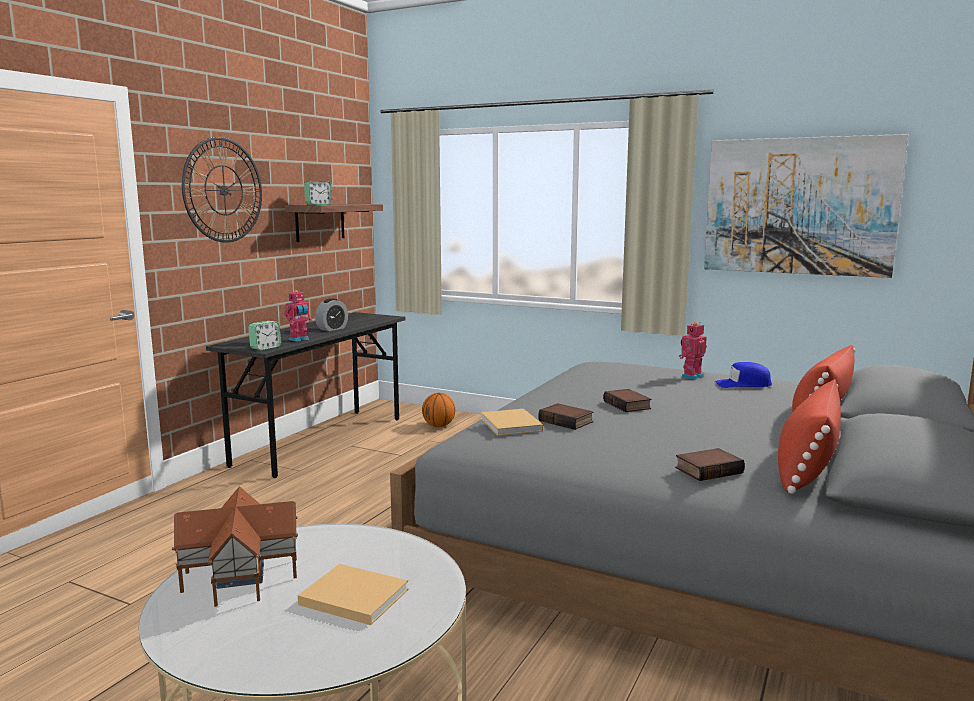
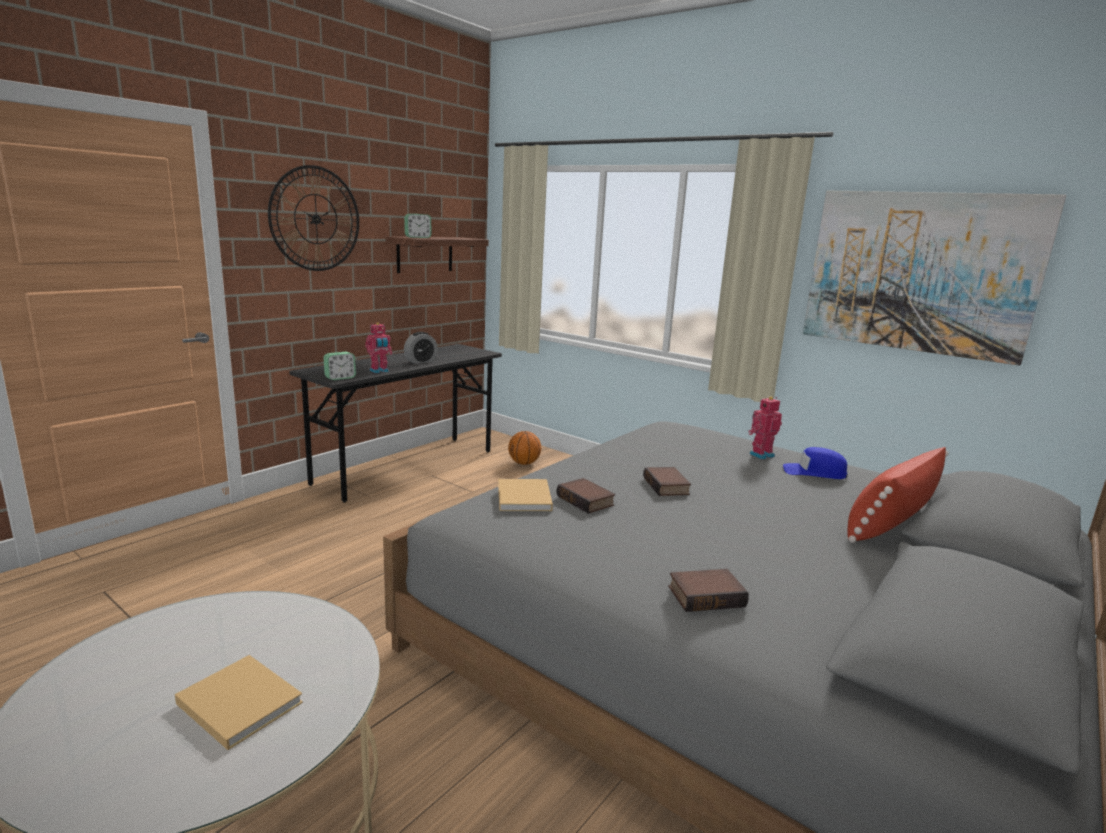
camera: 10 degrees right, 5 degrees up
toy house [172,486,298,607] -> none
red pillow [778,379,841,494] -> none

